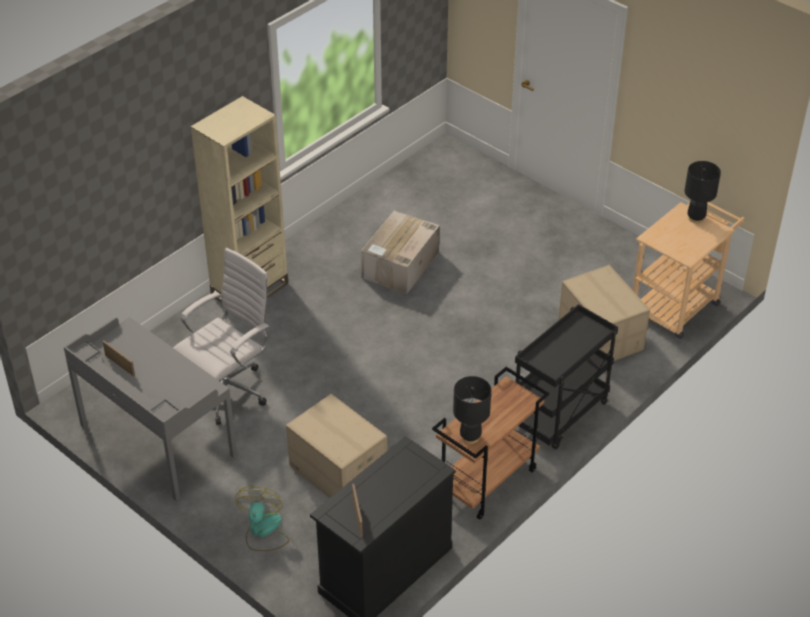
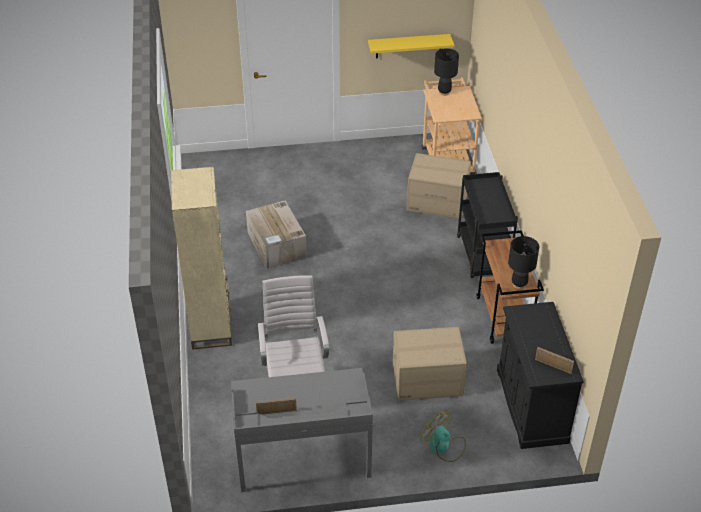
camera: 50 degrees left, 0 degrees up
none -> yellow shelf [368,34,454,59]

